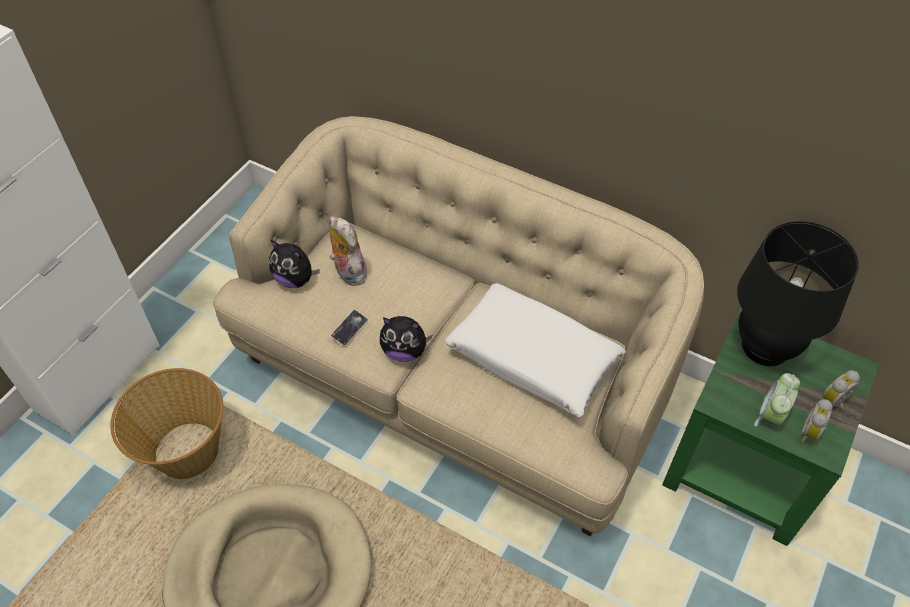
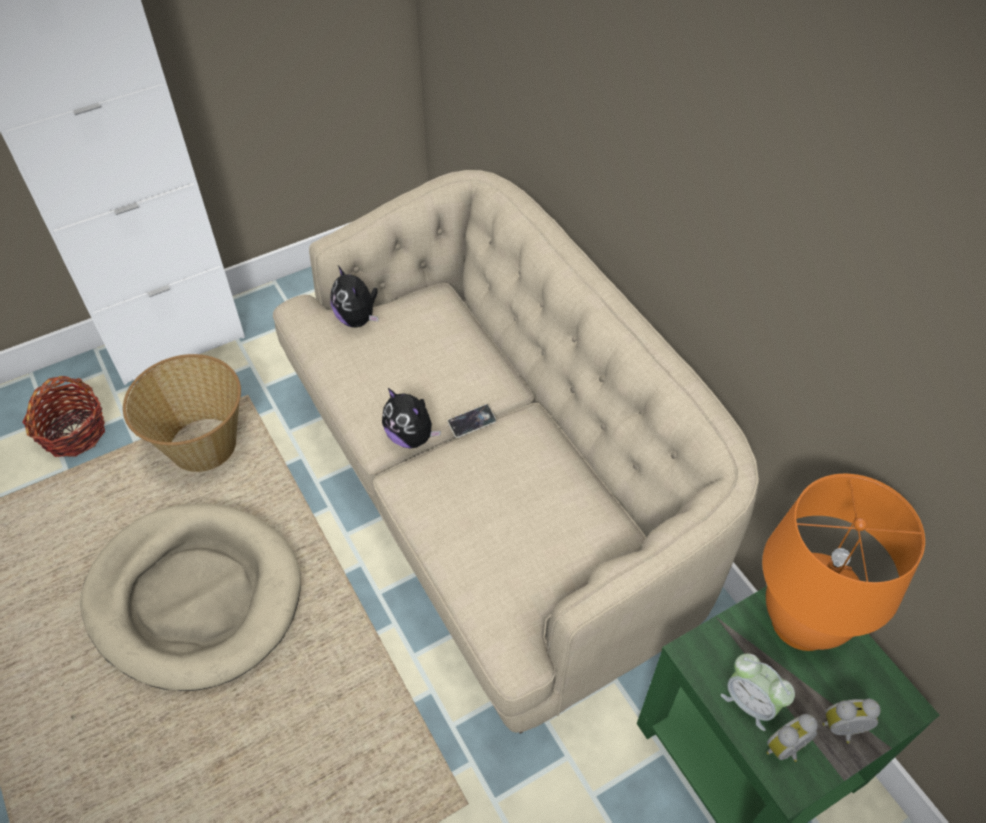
camera: 30 degrees right, 0 degrees up
plush toy [329,216,369,286] -> none
phone [330,310,368,346] -> phone moved to [448,404,496,438]
white pillow [445,283,626,417] -> none
black table lamp [737,221,859,366] -> orange table lamp [762,474,925,651]
alarm clock [754,373,800,427] -> alarm clock turned 105 degrees counterclockwise [721,653,795,731]
none -> basket [23,376,105,457]

